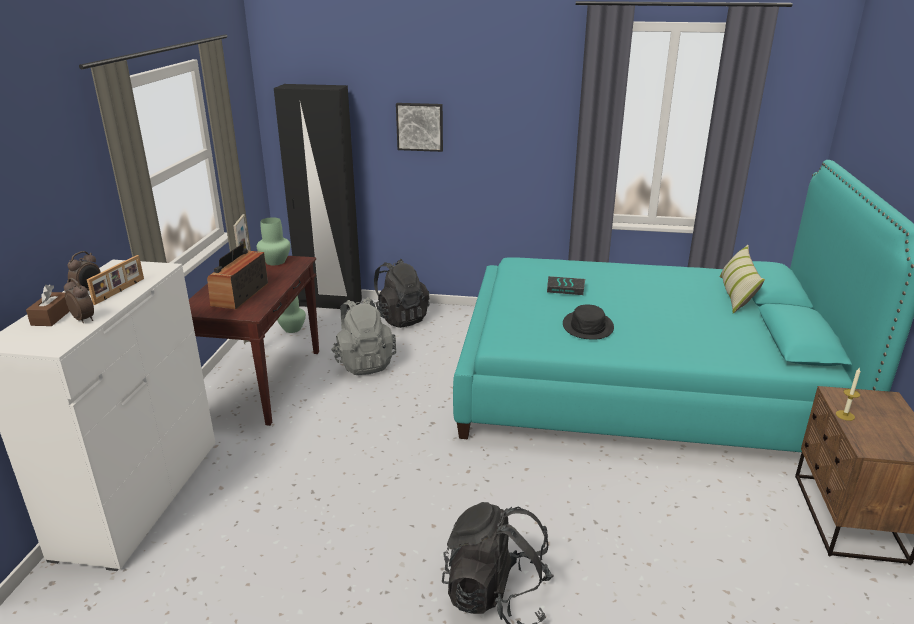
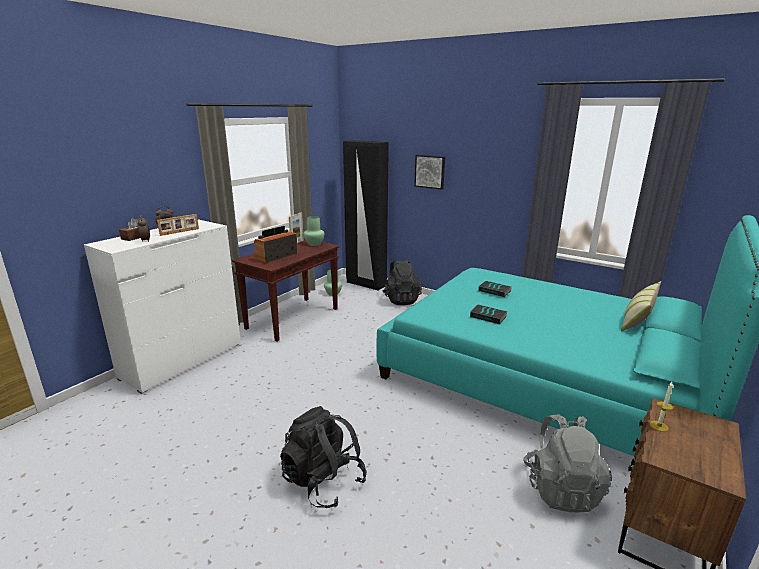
camera: 25 degrees right, 5 degrees down
grey backpack [331,297,396,375] -> grey backpack moved to [523,414,612,512]
black hat [563,305,614,340] -> book [470,305,508,324]

